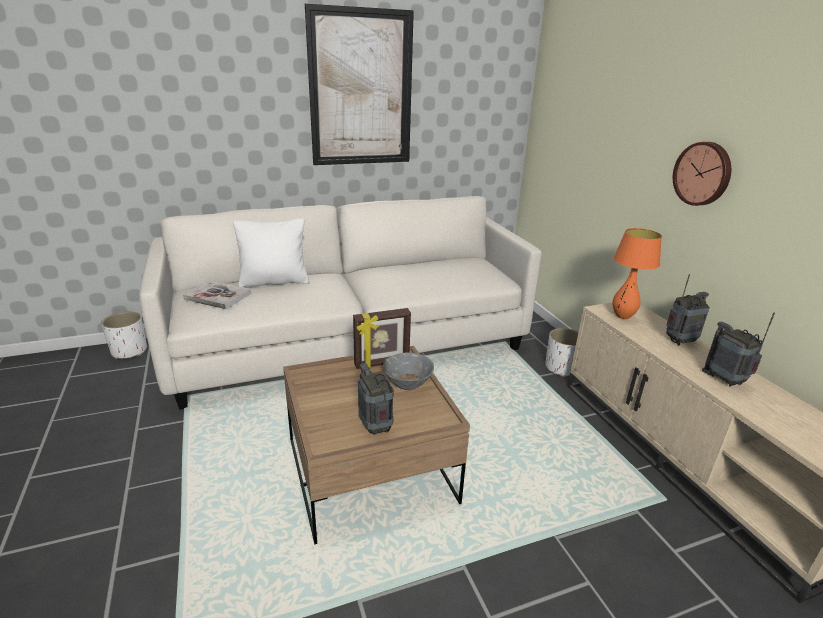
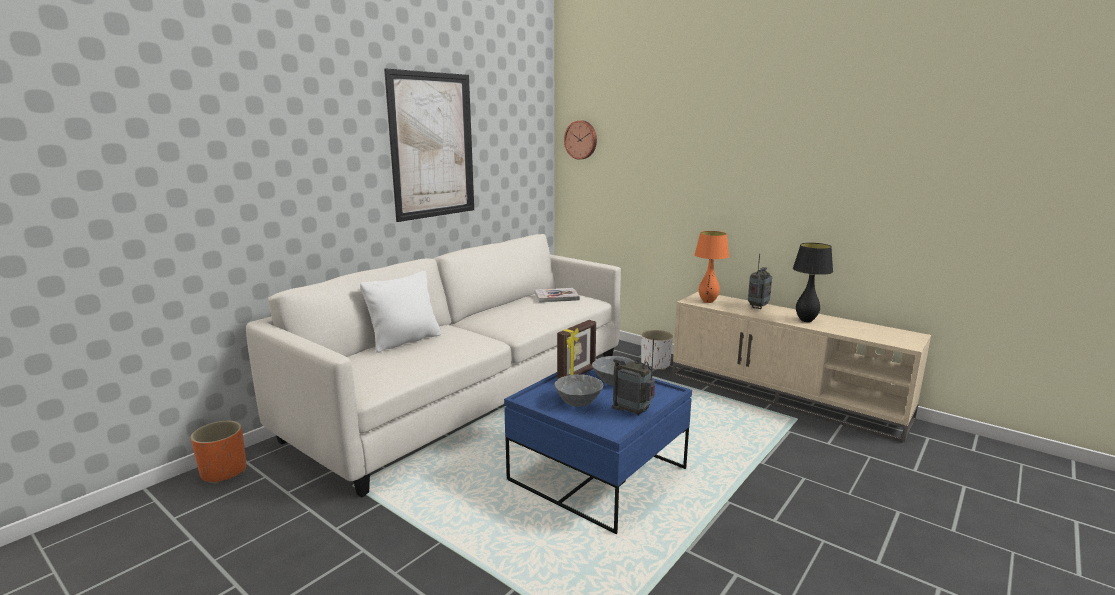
camera: 30 degrees left, 10 degrees down
white planter [101,312,147,359] -> orange planter [191,421,246,484]
book [183,281,251,309] -> book moved to [535,288,580,303]
brown coffee table [283,346,470,544] -> blue coffee table [504,369,692,534]
wall clock [673,142,731,206] -> wall clock moved to [564,120,597,160]
radio [702,312,775,387] -> black table lamp [793,243,833,322]
none -> grey bowl [554,374,603,407]

